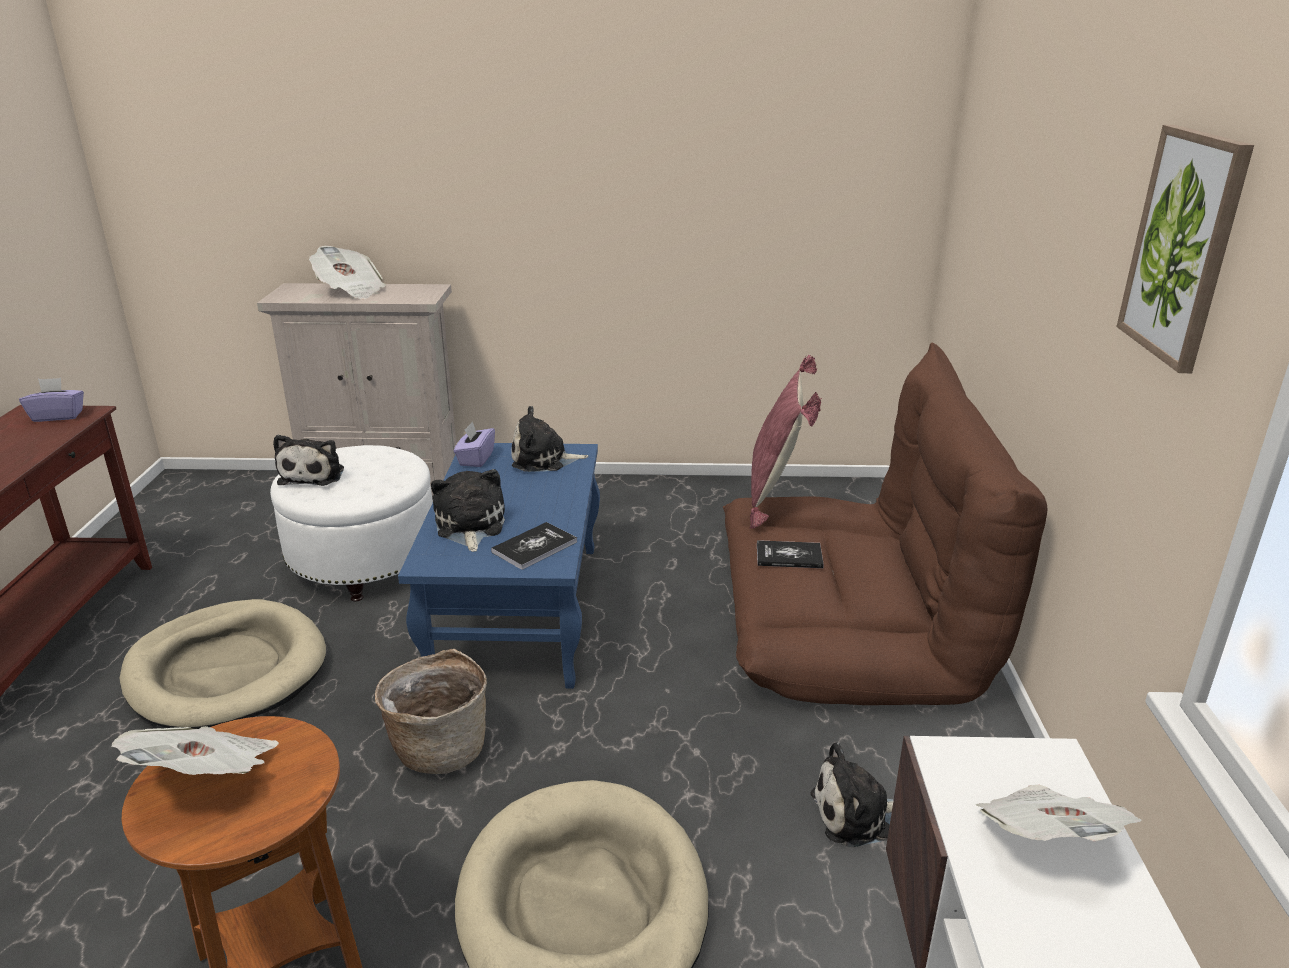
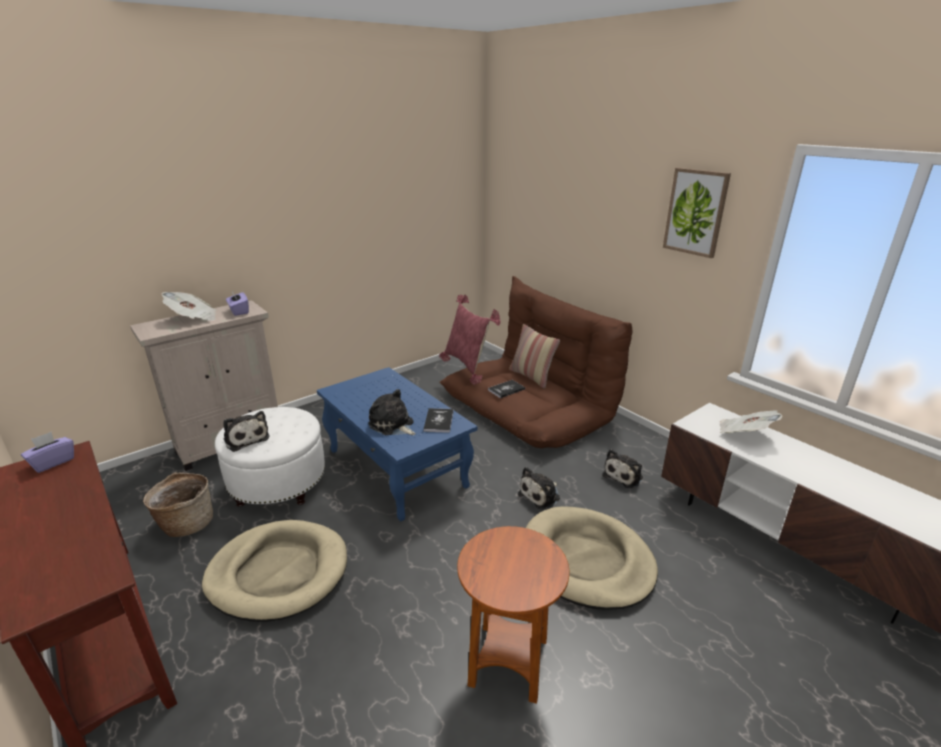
camera: 40 degrees left, 0 degrees up
newspaper [111,726,279,775] -> none
basket [375,649,487,774] -> basket moved to [143,472,213,537]
purple tissue box [454,421,495,467] -> purple tissue box moved to [226,292,249,316]
plush toy [511,406,588,472] -> plush toy moved to [518,467,560,509]
none -> pillow [509,324,560,389]

